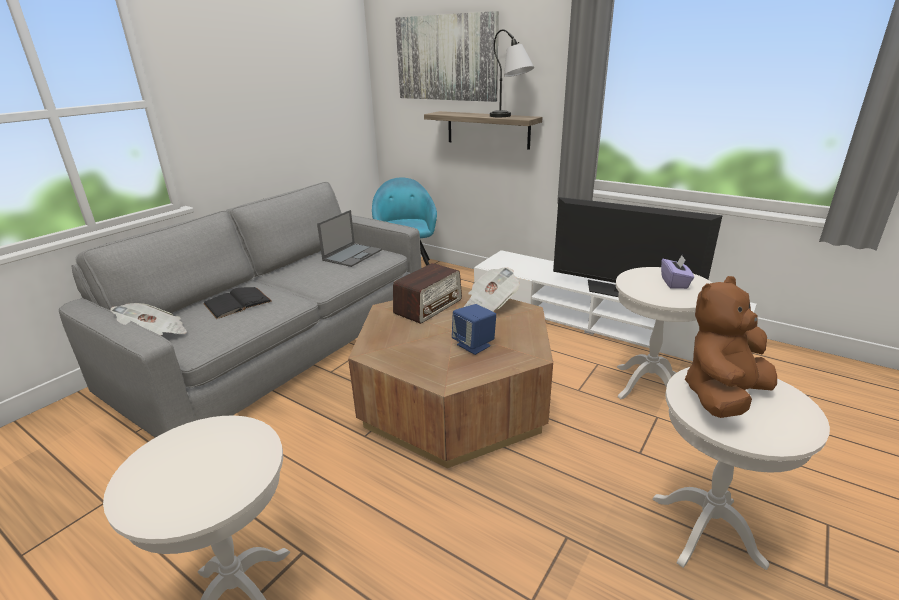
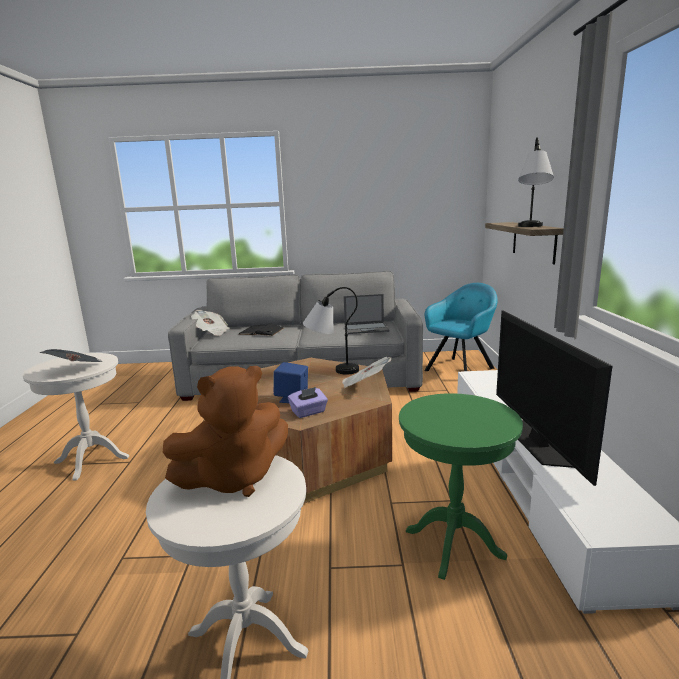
camera: 55 degrees right, 10 degrees down
radio [393,263,462,324] -> table lamp [303,287,359,375]
picture [395,11,499,102] -> none
white side table [616,267,712,399] -> green side table [399,393,523,580]
purple tissue box [661,255,694,289] -> purple tissue box moved to [288,387,328,418]
brown plush toy [685,276,777,418] -> brown plush toy turned 135 degrees clockwise [163,366,288,497]
none -> newspaper [40,349,102,362]

